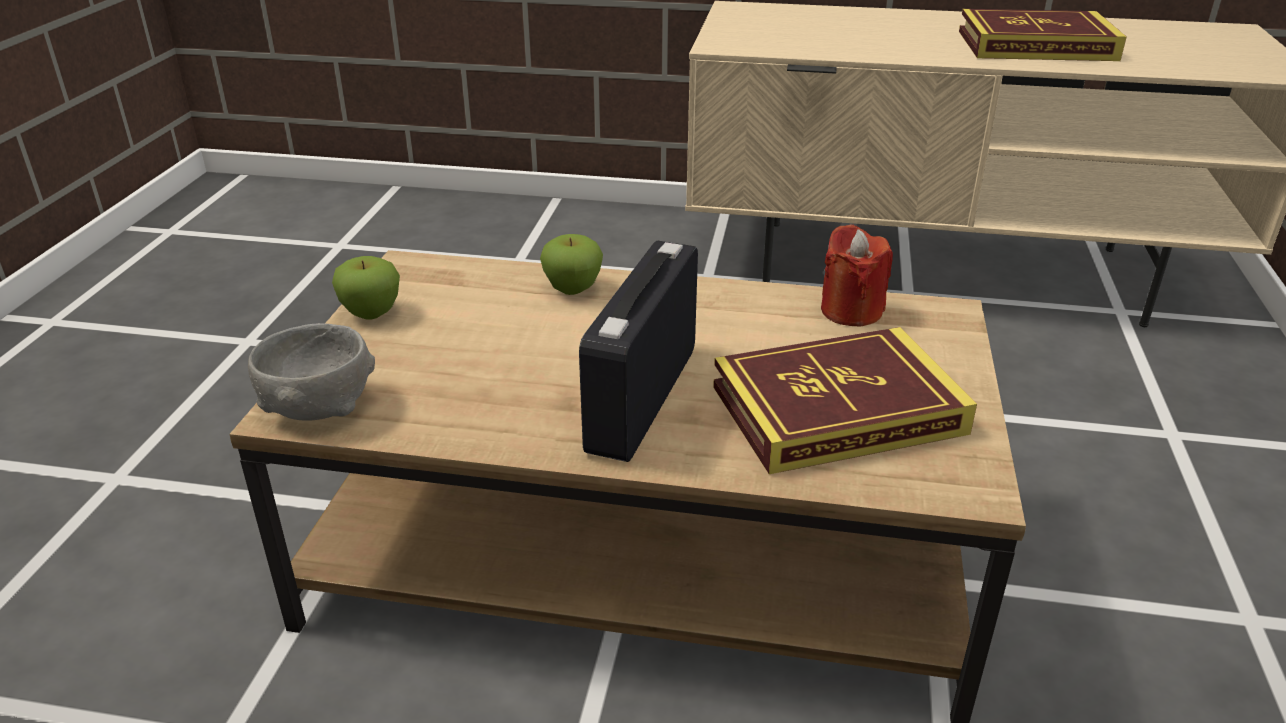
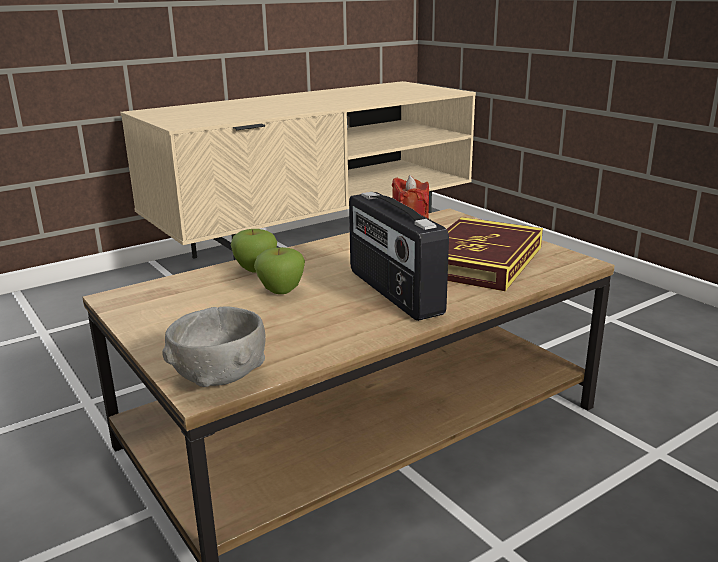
camera: 45 degrees left, 10 degrees down
apple [332,256,400,320] -> apple moved to [254,247,305,294]
book [959,9,1127,61] -> none

